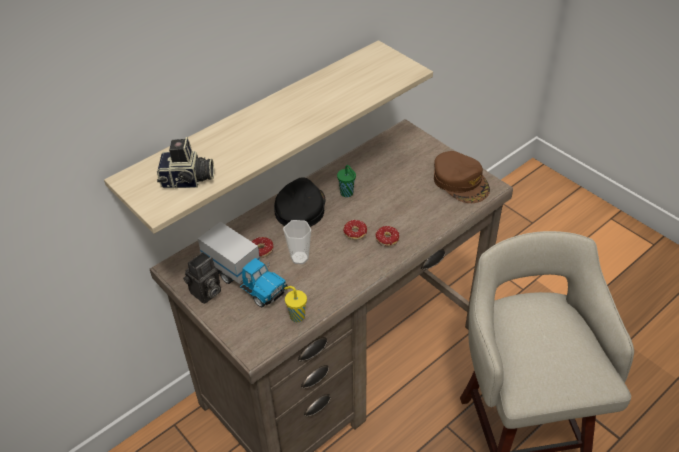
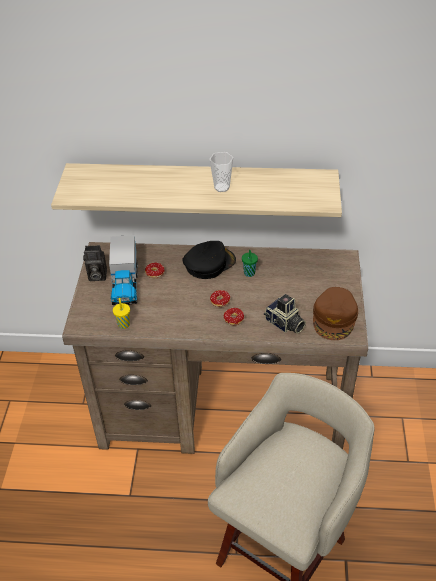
camera: 45 degrees right, 0 degrees up
camera [157,137,214,188] -> camera moved to [264,294,306,334]
cup [283,220,311,264] -> cup moved to [209,152,233,192]

